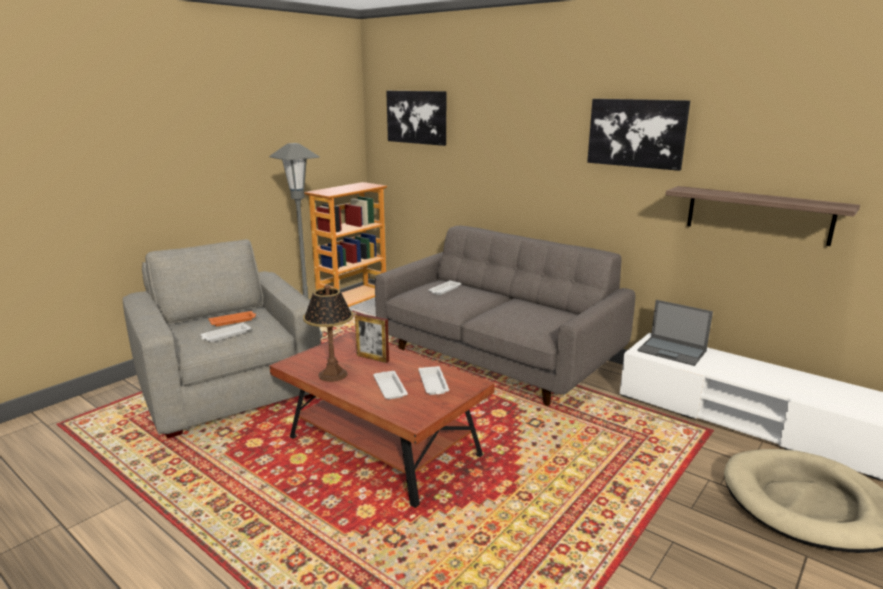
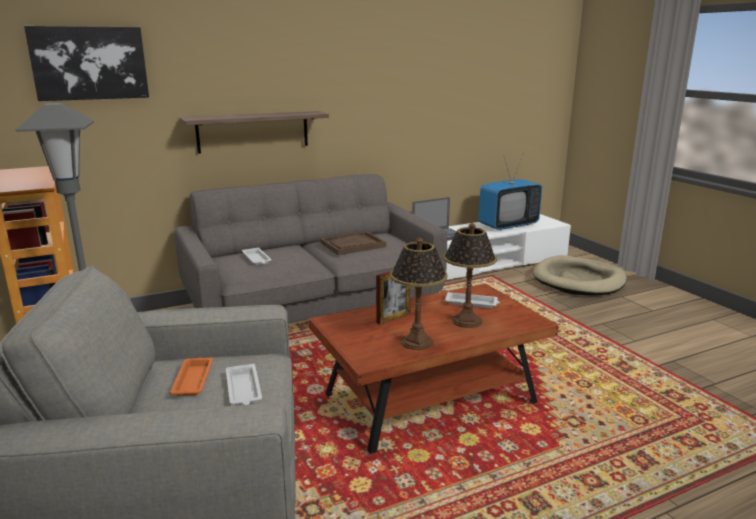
camera: 65 degrees left, 0 degrees up
white tray [373,371,408,399] -> table lamp [443,223,497,328]
picture [587,99,690,171] -> none
shelf [666,186,860,246] -> shelf moved to [180,111,329,154]
none -> brown tray [321,231,386,255]
none -> television [479,153,542,230]

